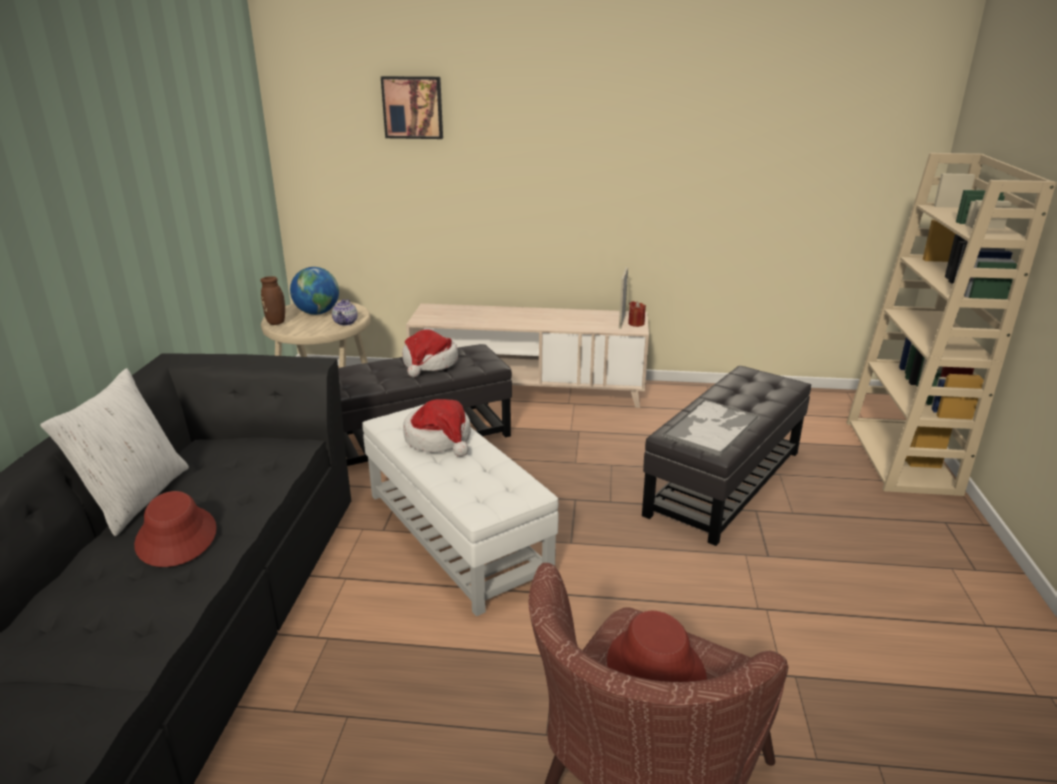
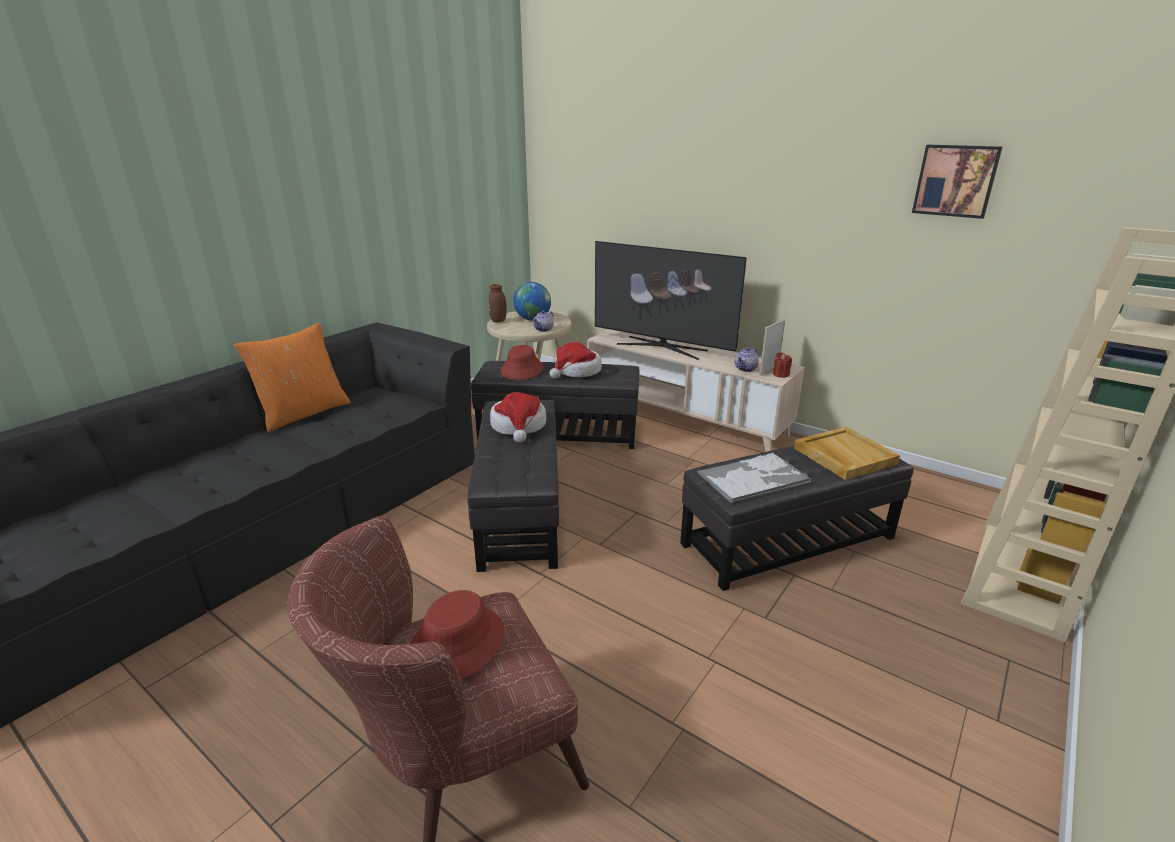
camera: 30 degrees right, 0 degrees up
white pillow [40,368,189,536] -> orange pillow [234,323,351,432]
red hat [134,491,217,567] -> red hat moved to [500,345,543,380]
white ottoman [362,405,559,616] -> black ottoman [467,400,559,572]
picture [381,76,443,139] -> picture moved to [912,145,1003,219]
none -> television [595,241,747,360]
none -> teapot [735,347,759,372]
none -> beige tray [794,427,900,480]

